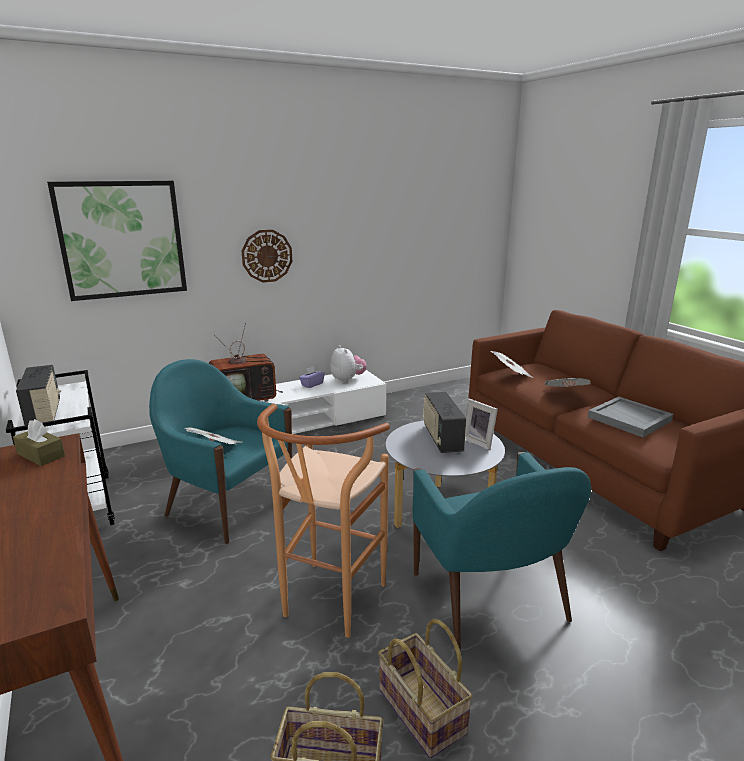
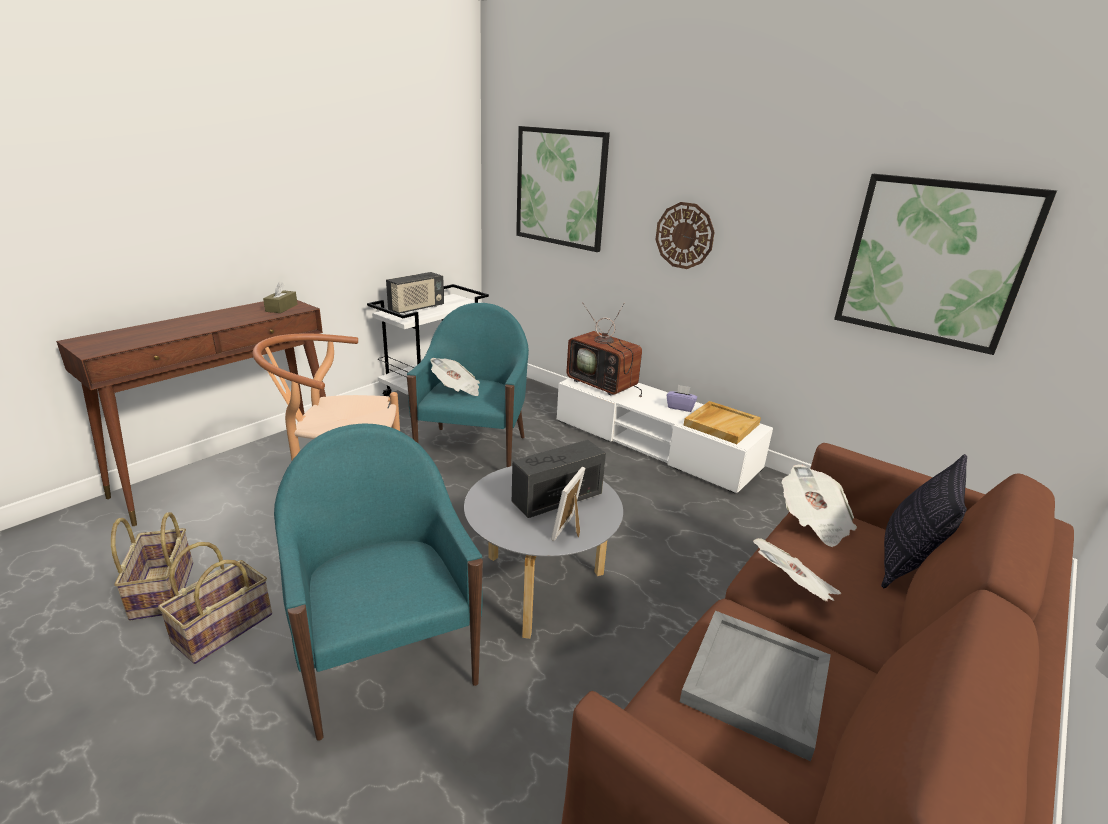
camera: 65 degrees right, 5 degrees up
plush toy [330,345,367,383] -> beige tray [683,401,761,444]
turquoise armchair [413,452,591,650] -> turquoise armchair turned 105 degrees clockwise [274,423,483,741]
none -> picture [834,174,1057,355]
none -> pillow [881,454,967,588]

